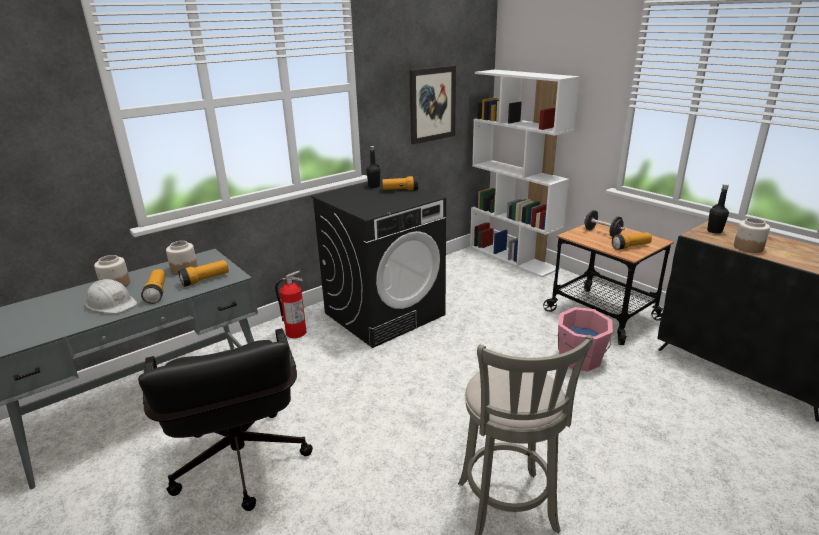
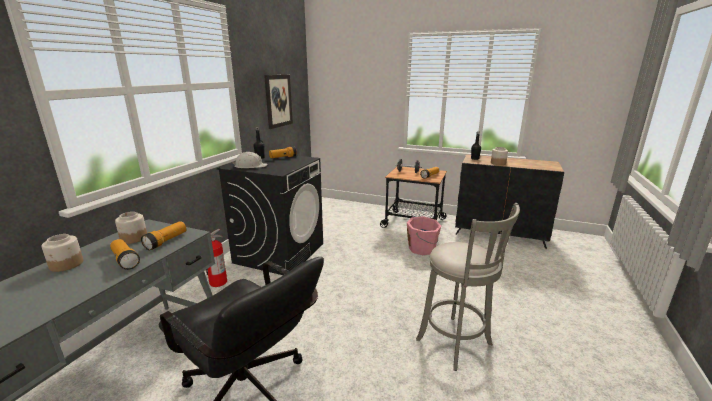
camera: 30 degrees left, 5 degrees down
white hard hat [86,279,137,314] -> white hard hat moved to [232,152,268,168]
white bookcase [470,70,580,277] -> none

